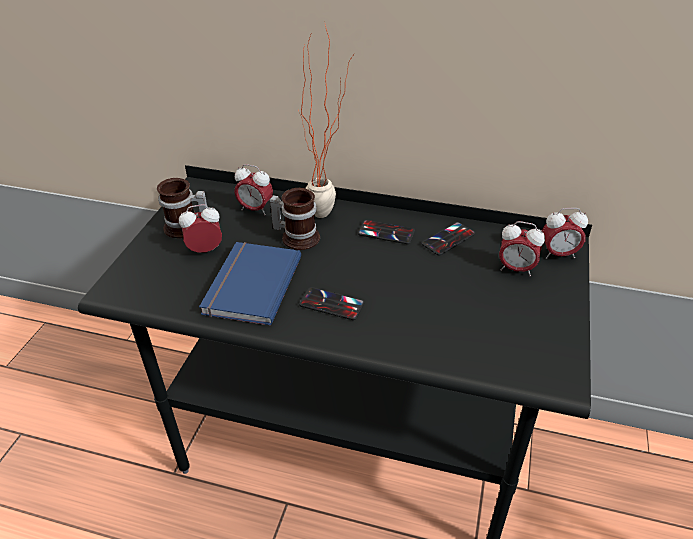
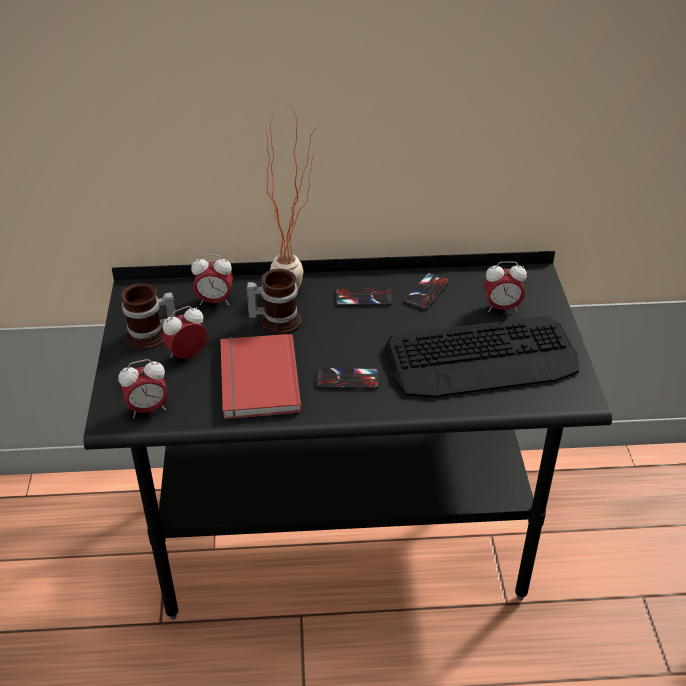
camera: 20 degrees left, 0 degrees up
blue book [199,242,301,326] -> red book [220,334,301,419]
alarm clock [542,208,588,259] -> alarm clock moved to [118,359,168,418]
none -> keyboard [385,316,579,398]

